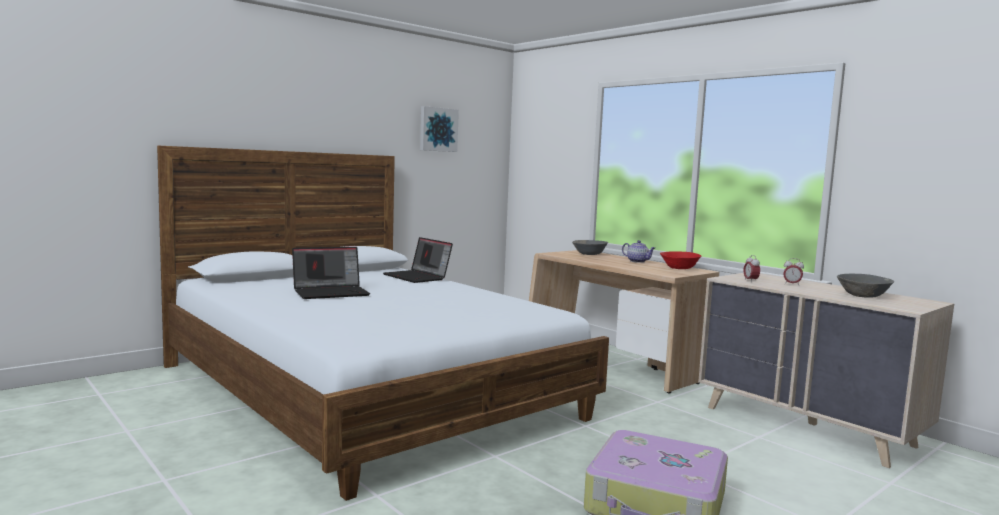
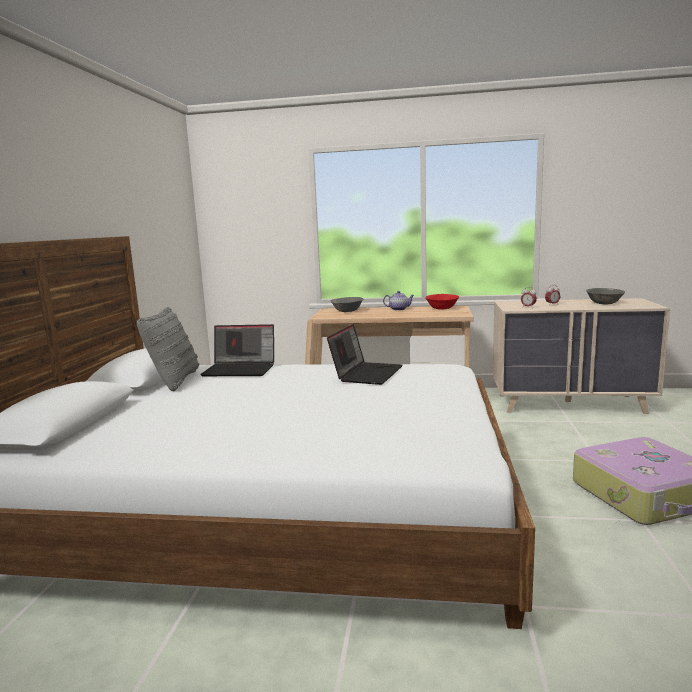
camera: 40 degrees left, 5 degrees up
laptop [292,247,370,299] -> laptop moved to [327,324,402,385]
picture [420,106,459,152] -> none
none -> grey pillow [137,307,200,391]

